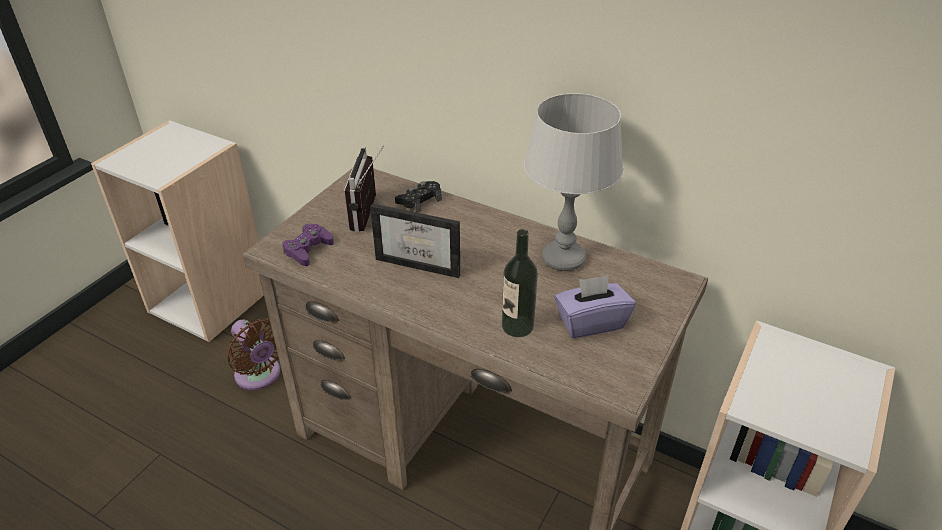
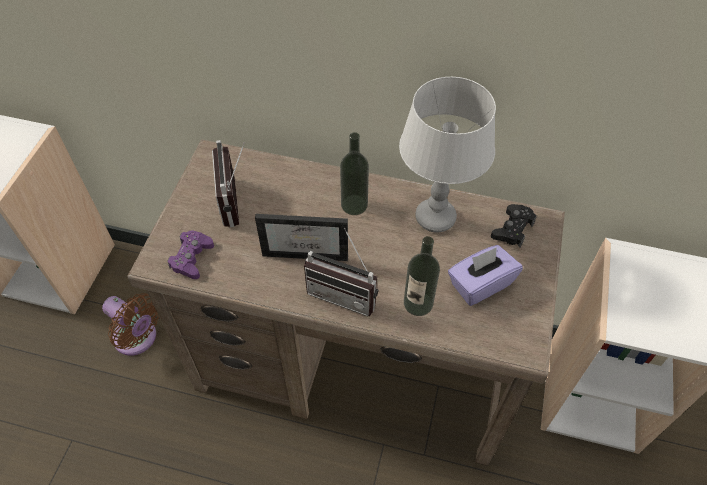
camera: 15 degrees left, 15 degrees up
black game controller [395,181,442,213] -> black game controller moved to [491,204,537,247]
none -> radio [304,228,379,316]
none -> bottle [340,132,369,215]

